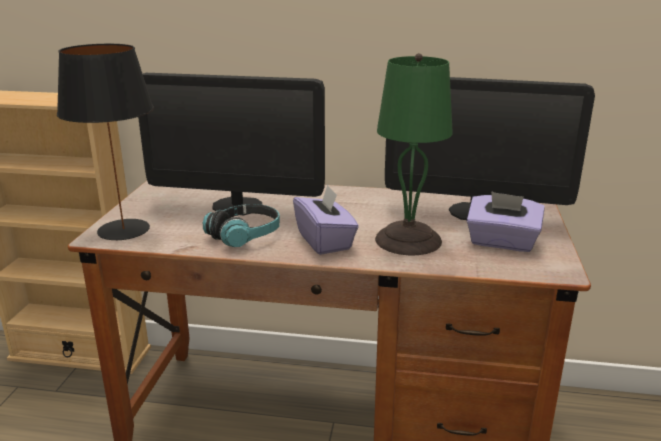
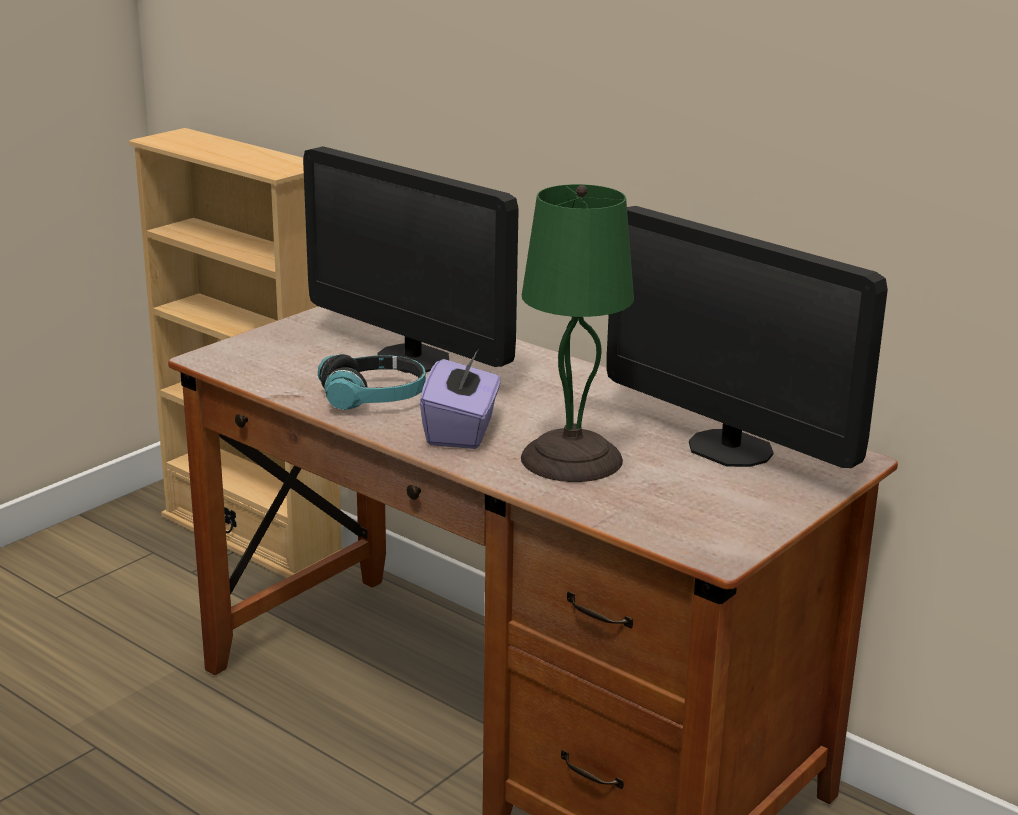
camera: 30 degrees right, 0 degrees up
black table lamp [57,44,154,241] -> none
purple tissue box [467,191,545,252] -> none

